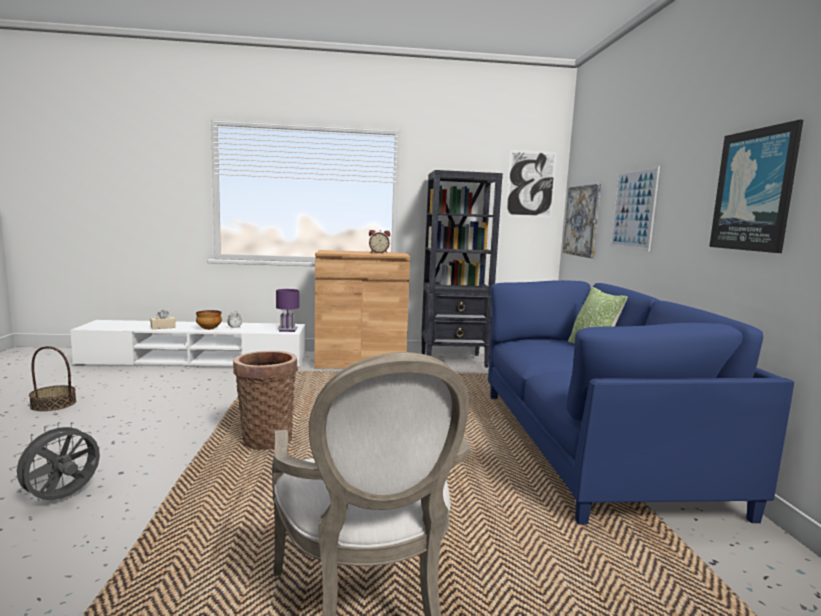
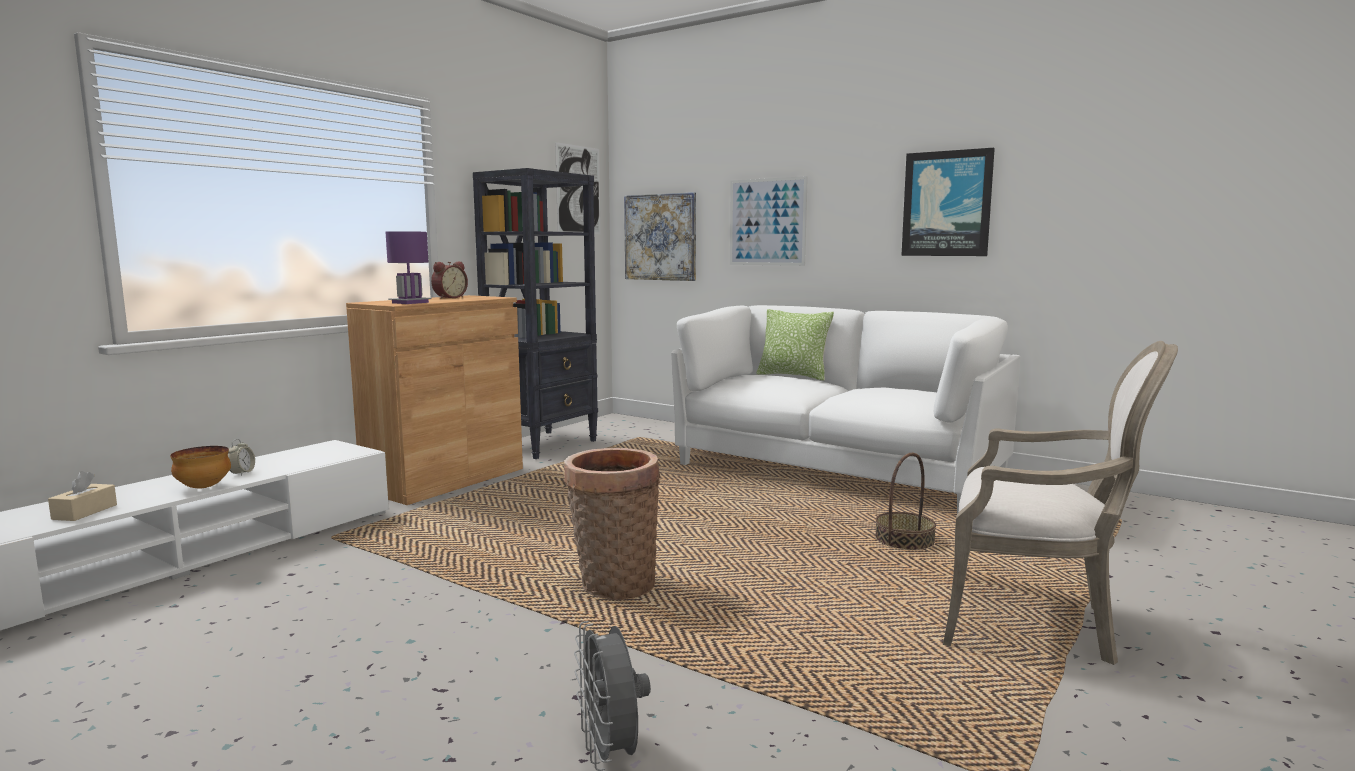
camera: 50 degrees left, 0 degrees up
basket [29,346,76,411] -> basket moved to [875,453,936,550]
purple table lamp [276,289,299,332] -> purple table lamp moved to [386,231,432,304]
blue sofa [488,280,794,524] -> white sofa [671,305,1020,513]

